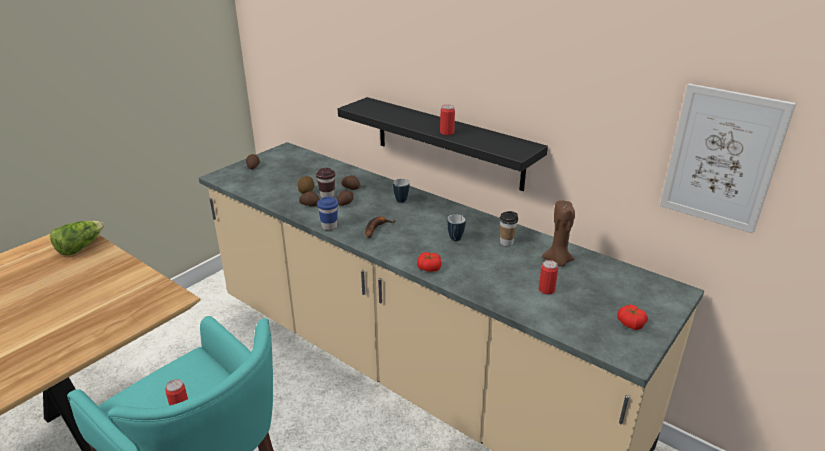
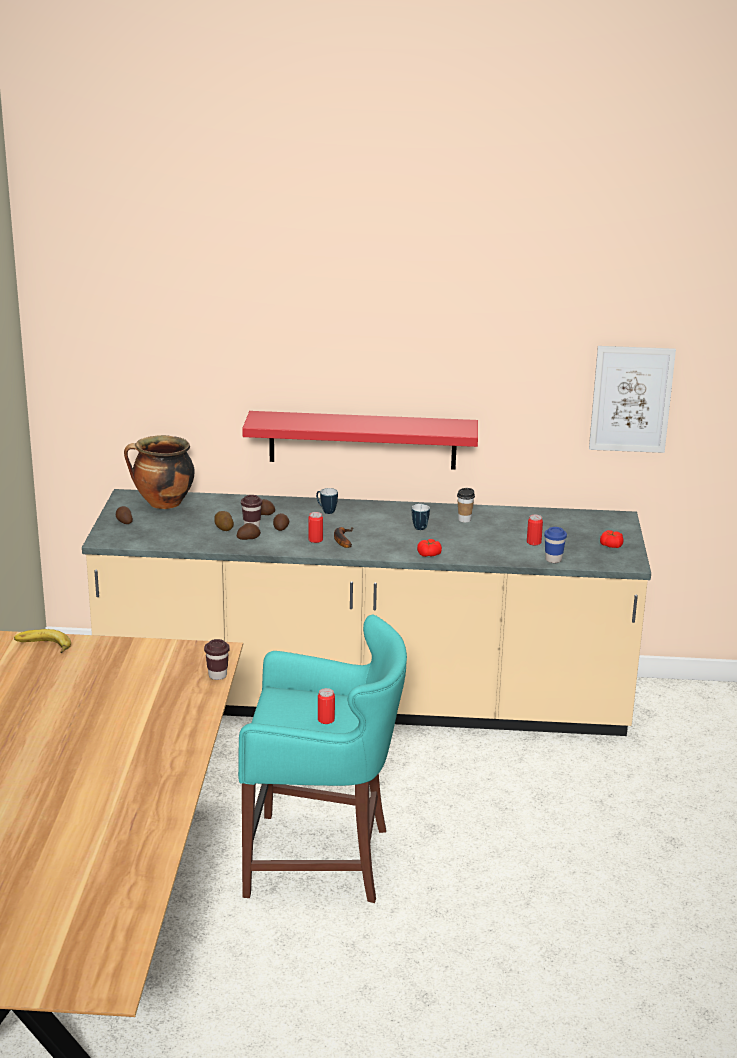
camera: 35 degrees left, 5 degrees down
lettuce [50,221,104,256] -> banana [14,629,71,653]
blue cup [317,196,338,230] -> blue cup moved to [544,527,567,563]
black shelf [338,97,548,191] -> red shelf [242,411,478,470]
can [440,104,455,135] -> can moved to [308,512,323,543]
brown candle [542,200,575,267] -> none
none -> cooking pot [124,435,195,509]
none -> brown cup [204,639,230,680]

